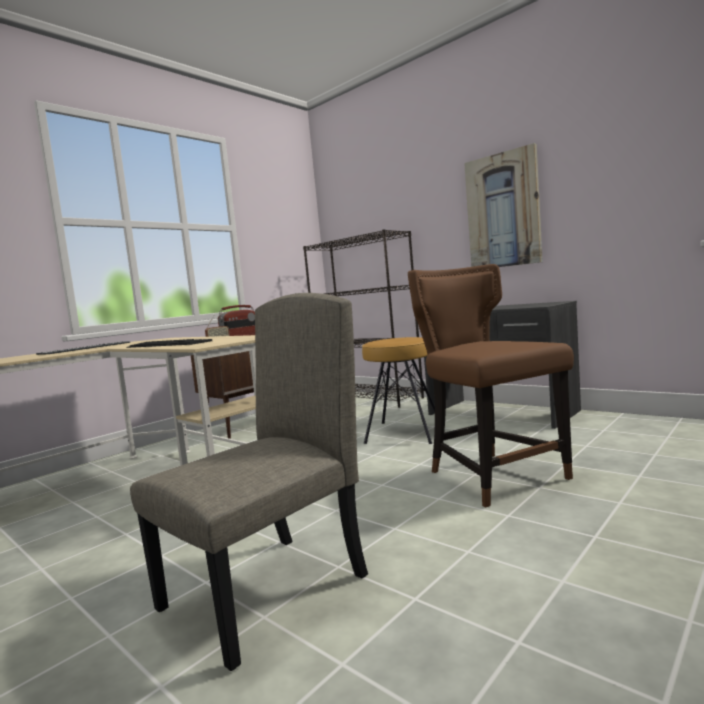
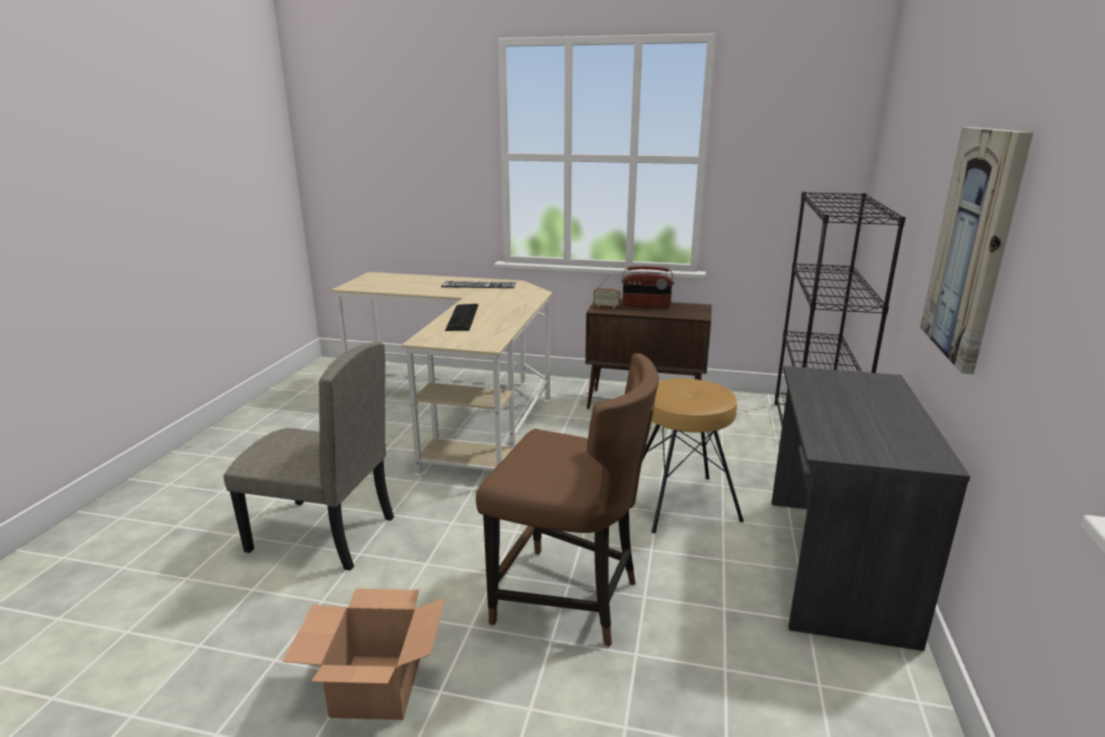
camera: 60 degrees right, 15 degrees up
brown chair [408,264,574,507] -> brown chair turned 75 degrees clockwise [476,353,659,647]
none -> cardboard box [282,589,445,720]

